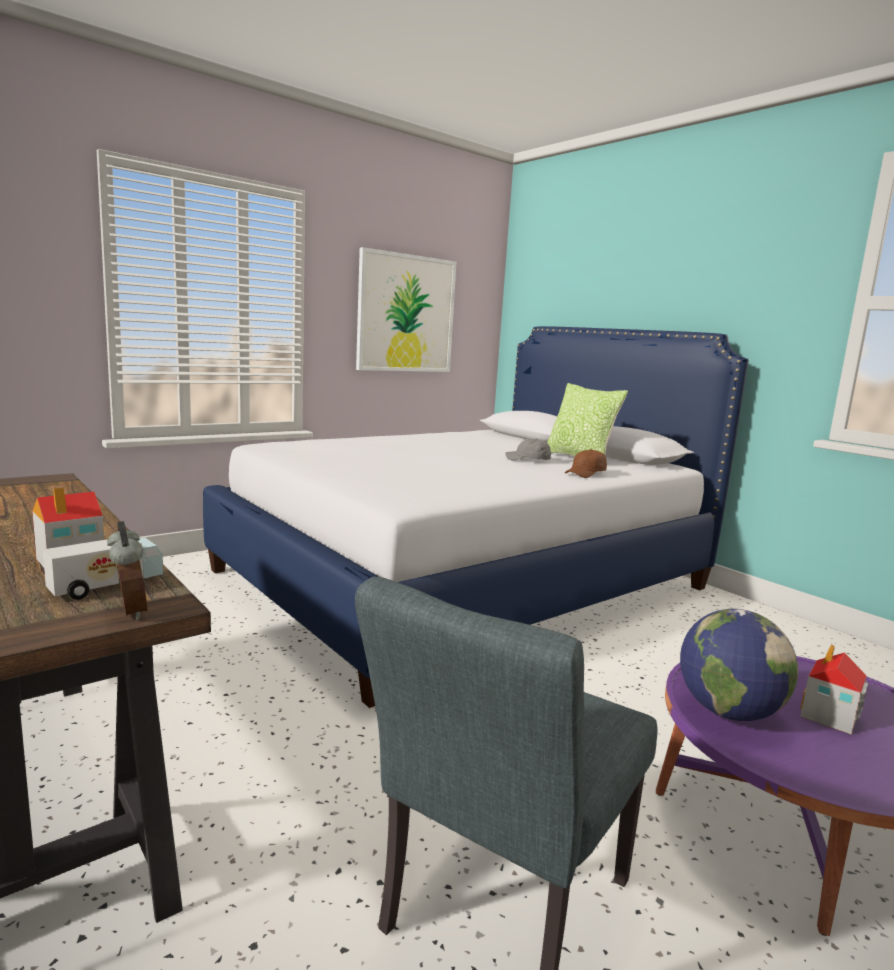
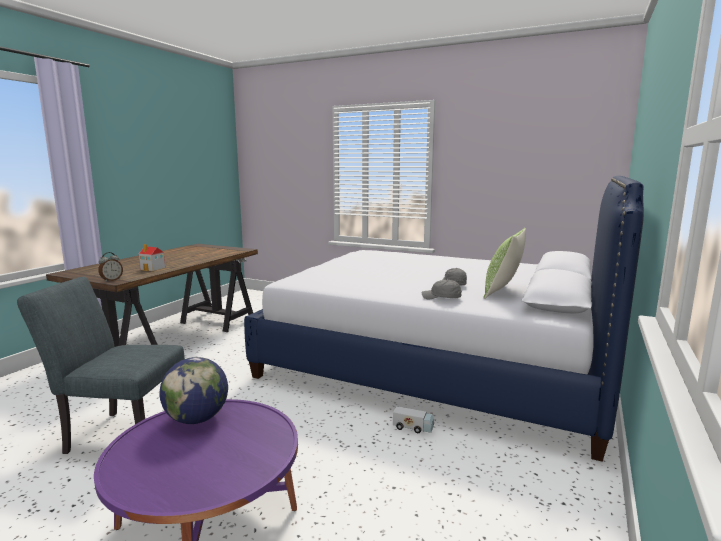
camera: 65 degrees right, 0 degrees up
toy truck [43,537,163,600] -> toy truck moved to [393,406,434,433]
picture [356,247,456,372] -> none
brown cap [565,449,607,478] -> grey cap [422,279,462,299]
toy house [800,644,868,735] -> none

